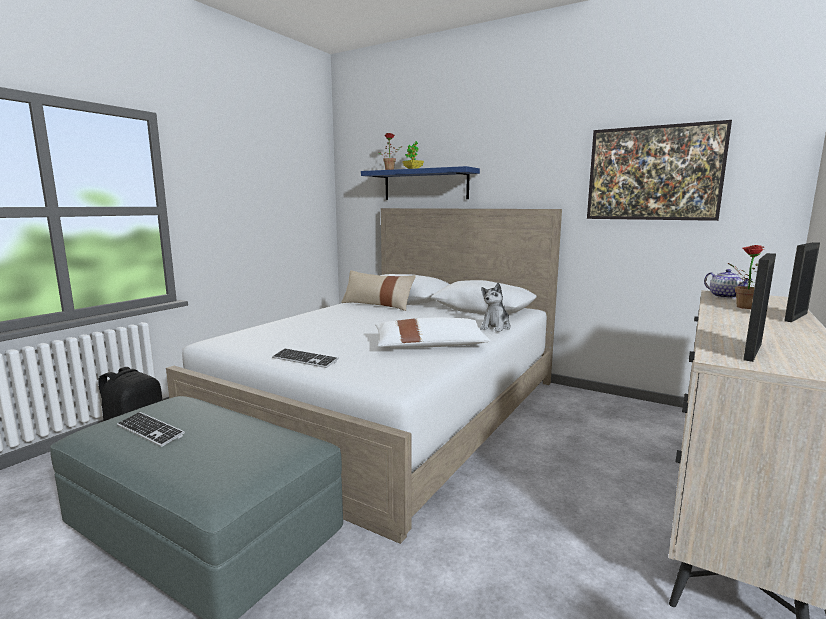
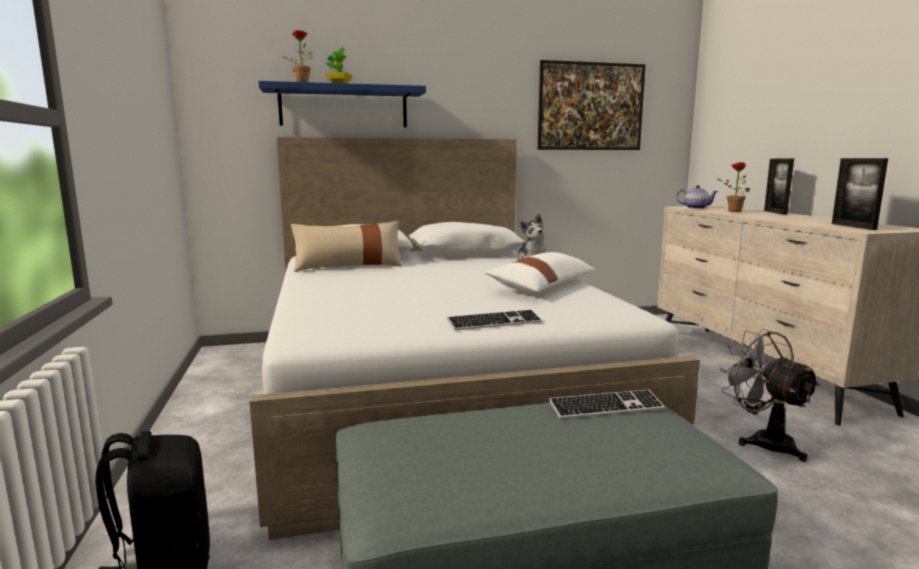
camera: 45 degrees left, 0 degrees up
keyboard [117,412,185,447] -> keyboard moved to [548,389,665,419]
none -> grey fan [720,329,821,462]

